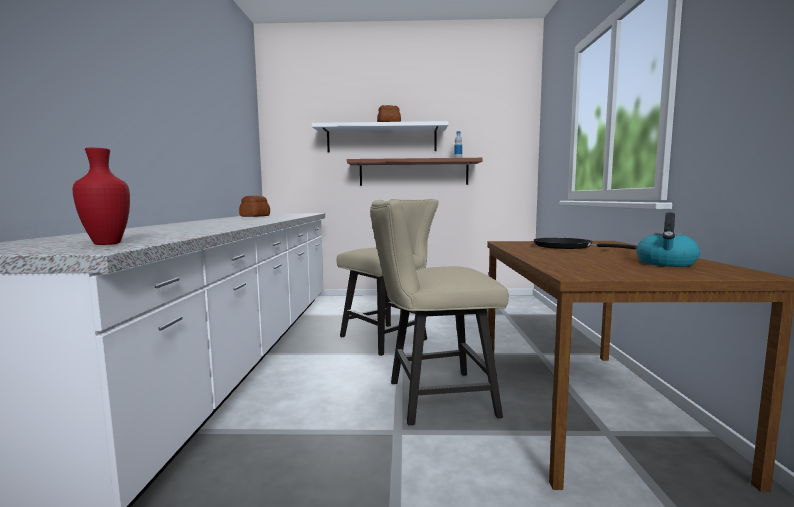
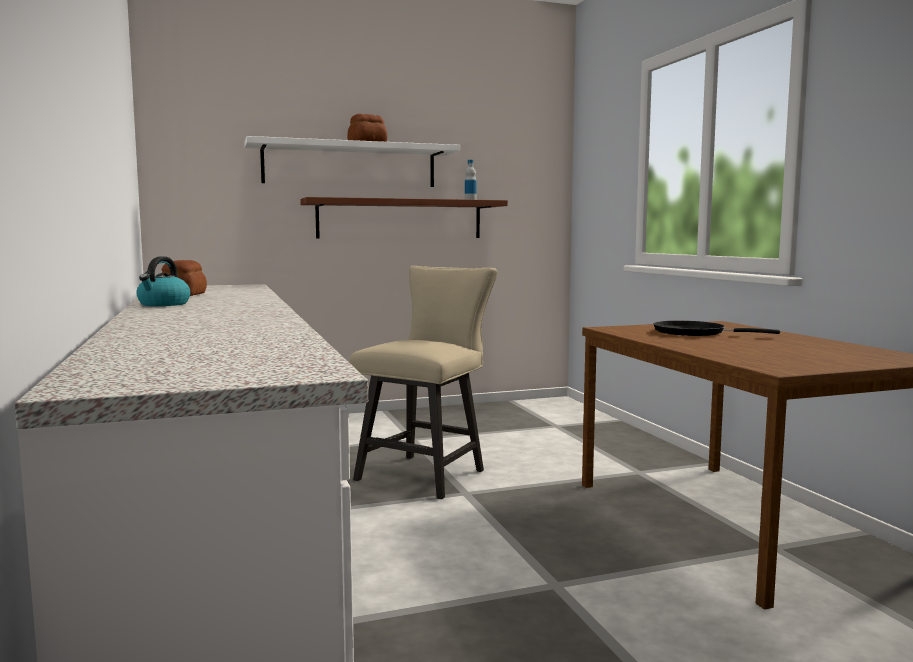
camera: 20 degrees left, 0 degrees up
red vase [73,148,130,245] -> none
beige chair [370,200,509,425] -> none
kettle [636,213,700,267] -> kettle moved to [136,256,191,306]

